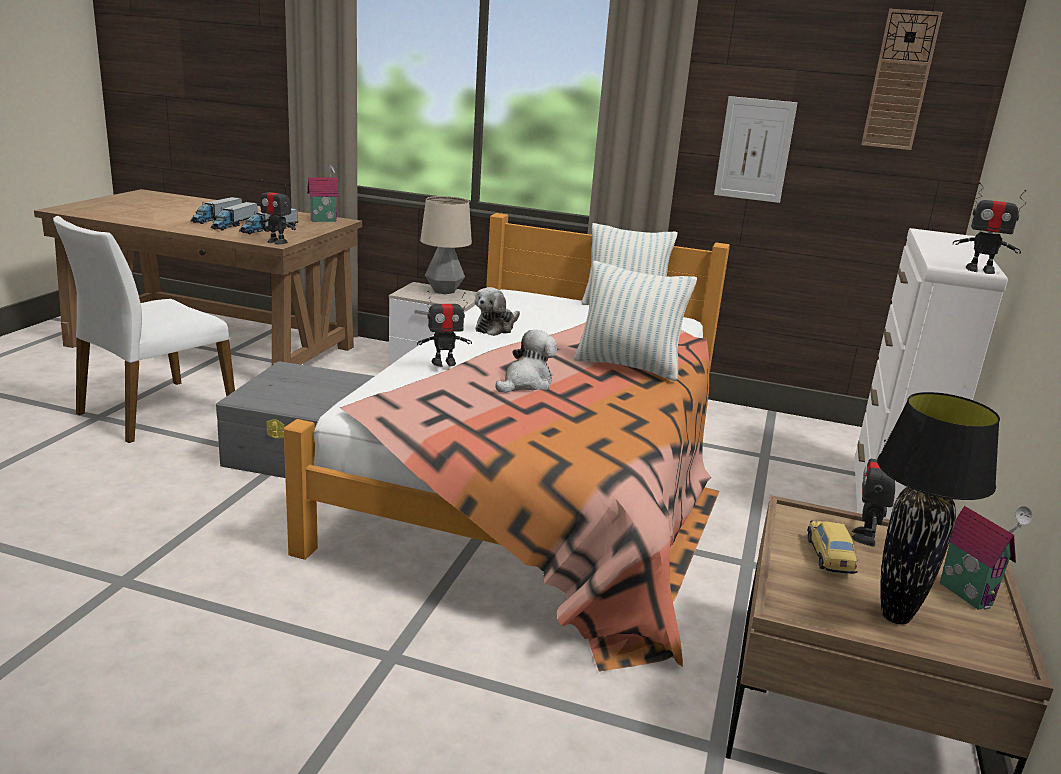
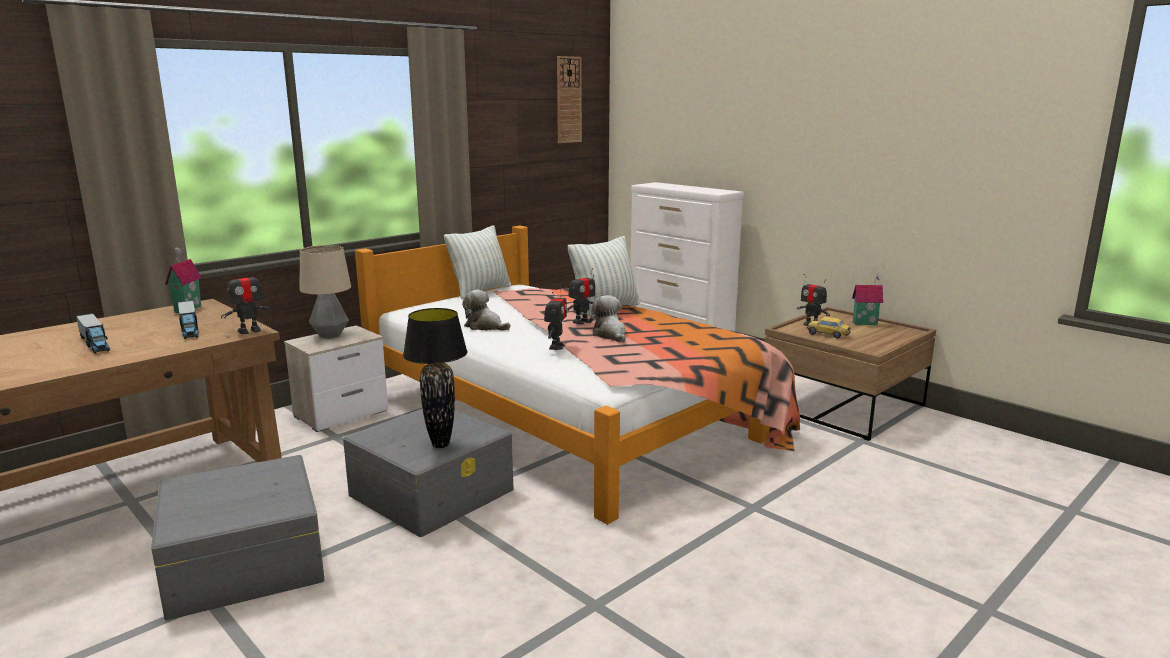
camera: 60 degrees left, 5 degrees down
white chair [53,216,235,443] -> grey storage box [151,455,325,620]
toy truck [211,202,257,230] -> none
plush toy [475,287,520,336] -> plush toy turned 150 degrees clockwise [462,290,510,331]
picture [714,96,798,203] -> none
black table lamp [877,392,1000,625] -> black table lamp moved to [403,308,467,448]
toy robot [953,182,1027,274] -> toy robot moved to [567,268,595,325]

